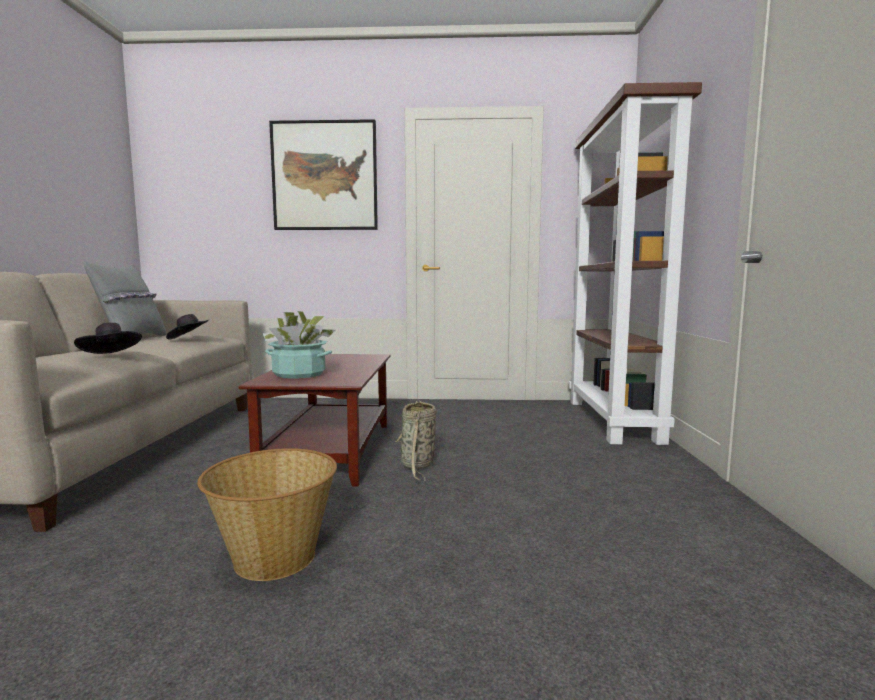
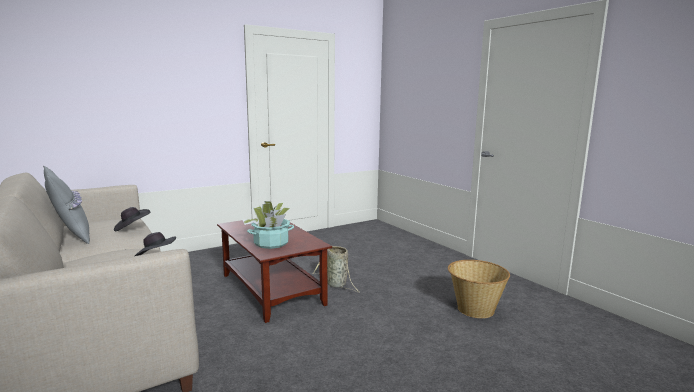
camera: 35 degrees left, 5 degrees up
basket [197,448,337,581] -> basket moved to [448,260,510,318]
picture [269,119,378,230] -> none
brown bookcase [568,82,702,445] -> none

